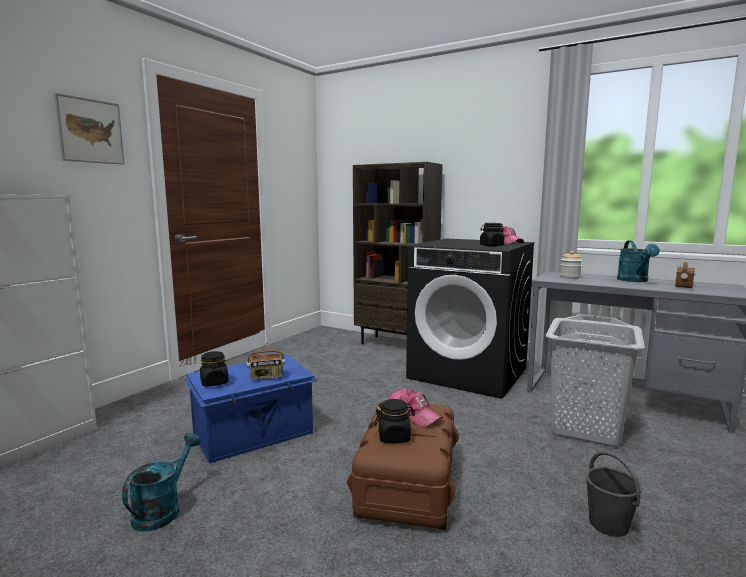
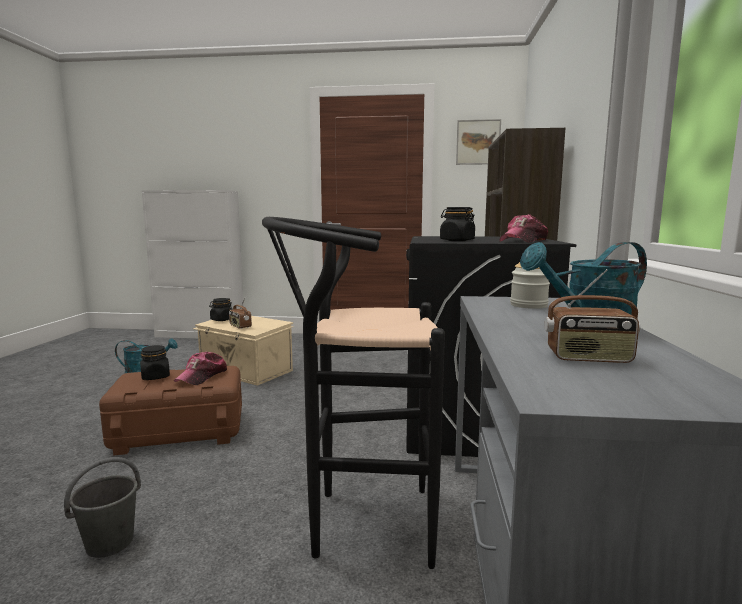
camera: 65 degrees right, 0 degrees up
picture [54,93,125,165] -> picture moved to [456,119,501,165]
blue storage box [185,355,317,463] -> beige storage box [193,316,294,386]
grey laundry basket [545,314,645,447] -> black stool [262,217,445,569]

